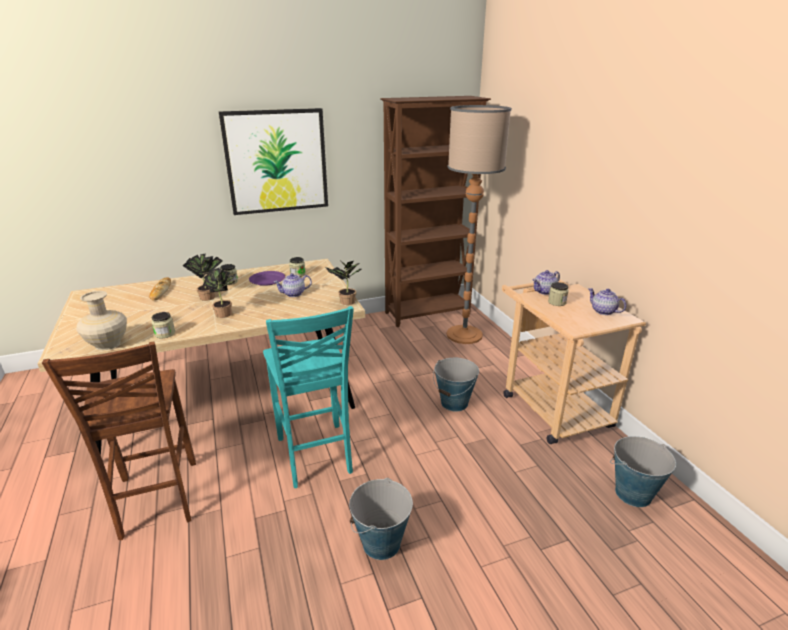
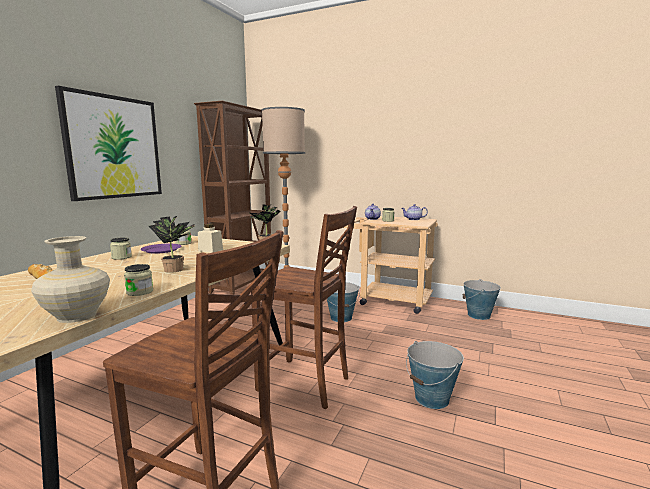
camera: 45 degrees left, 15 degrees down
potted plant [183,254,223,301] -> none
turquoise chair [263,306,354,488] -> brown chair [251,206,357,409]
teapot [274,273,312,297] -> beige jar [198,224,223,253]

